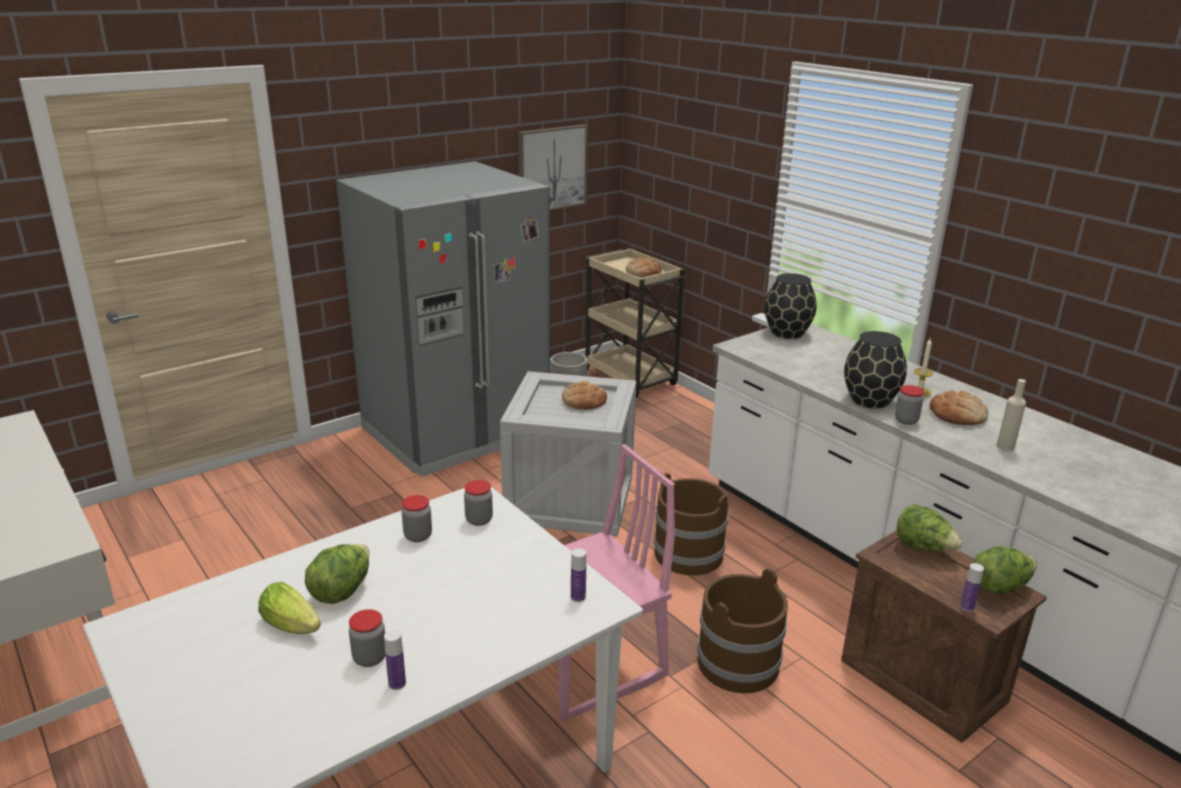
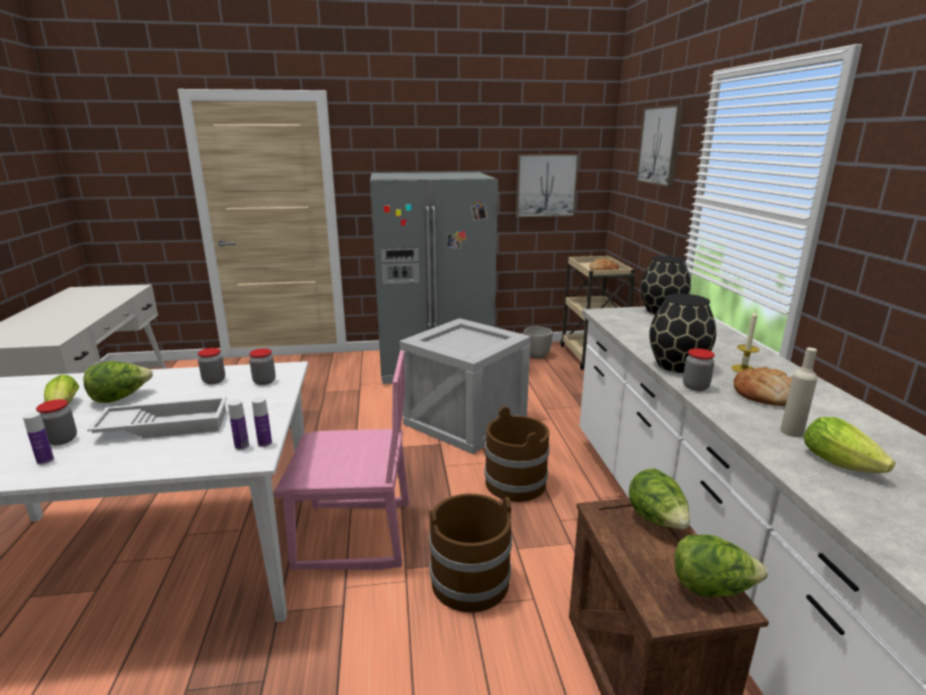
camera: 30 degrees right, 5 degrees down
bread [562,381,607,410] -> none
bottle [960,563,984,612] -> bottle moved to [252,397,272,447]
none -> white tray [87,397,227,439]
none -> picture [636,105,684,187]
none -> lettuce [804,417,895,473]

